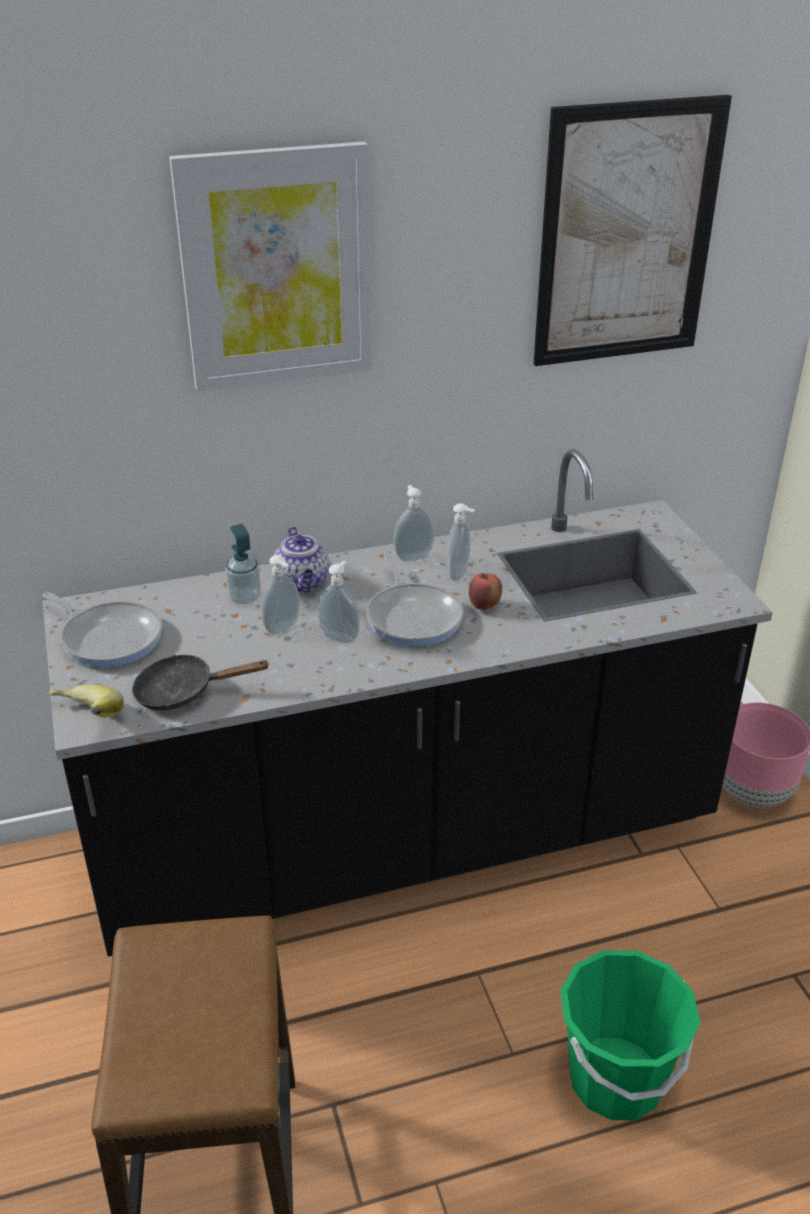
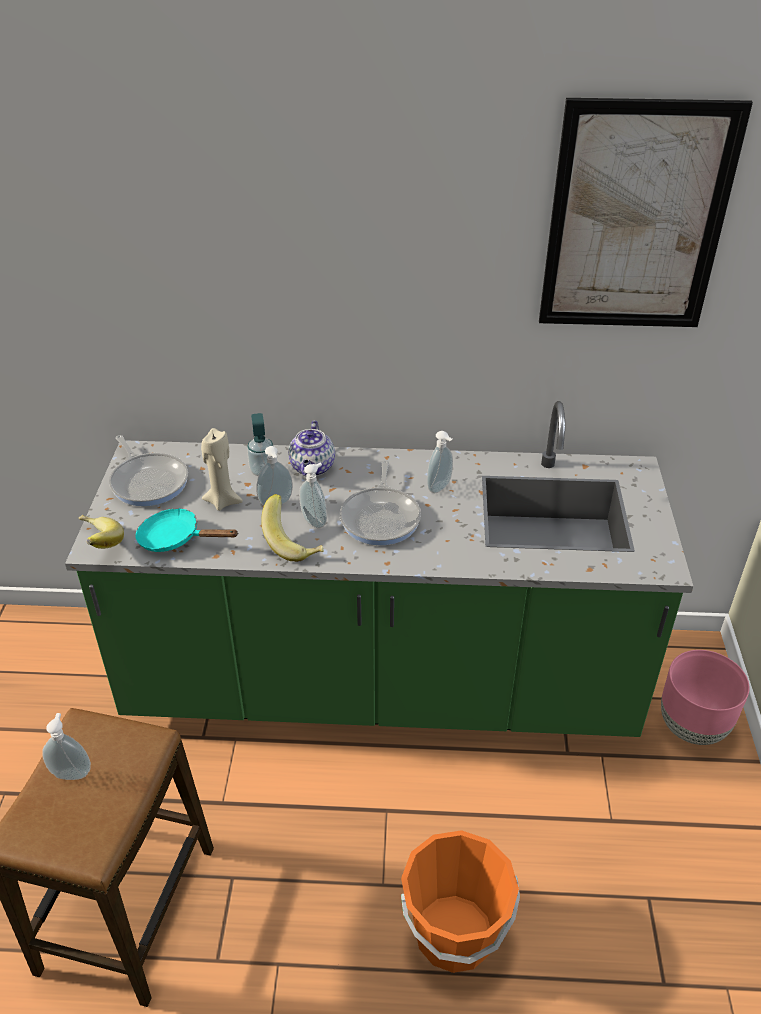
camera: 20 degrees right, 5 degrees up
black counter [42,449,773,957] -> green counter [65,401,693,737]
black frying pan [132,655,270,710] -> turquoise frying pan [136,508,238,552]
picture [169,142,372,391] -> none
soap dispenser [394,485,434,561] -> soap dispenser moved to [42,713,91,780]
apple [469,573,502,610] -> none
green bucket [560,951,700,1120] -> orange bucket [401,830,520,973]
none -> beige candle [201,428,243,511]
none -> banana [261,494,324,562]

